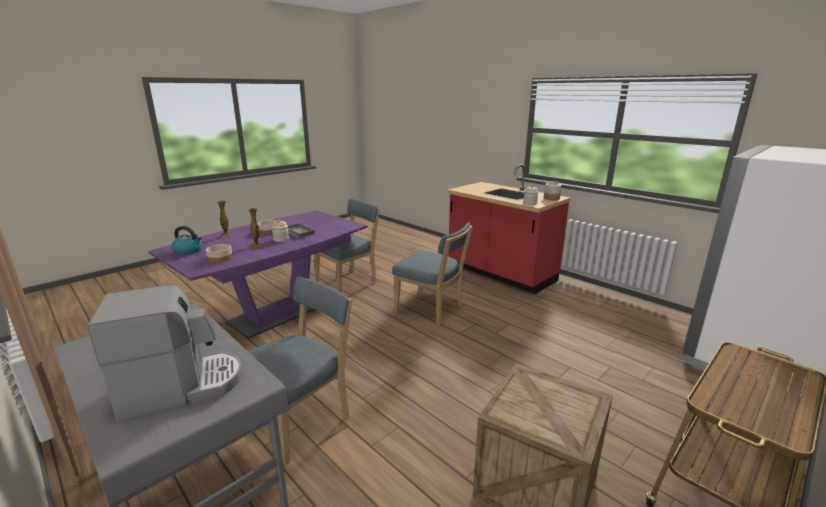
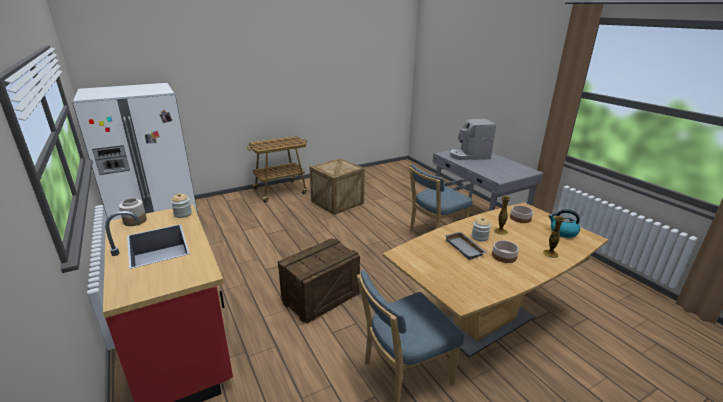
camera: 165 degrees left, 5 degrees up
purple dining table [148,211,368,339] -> brown dining table [383,202,608,357]
blue chair [392,222,473,326] -> crate [278,238,360,324]

